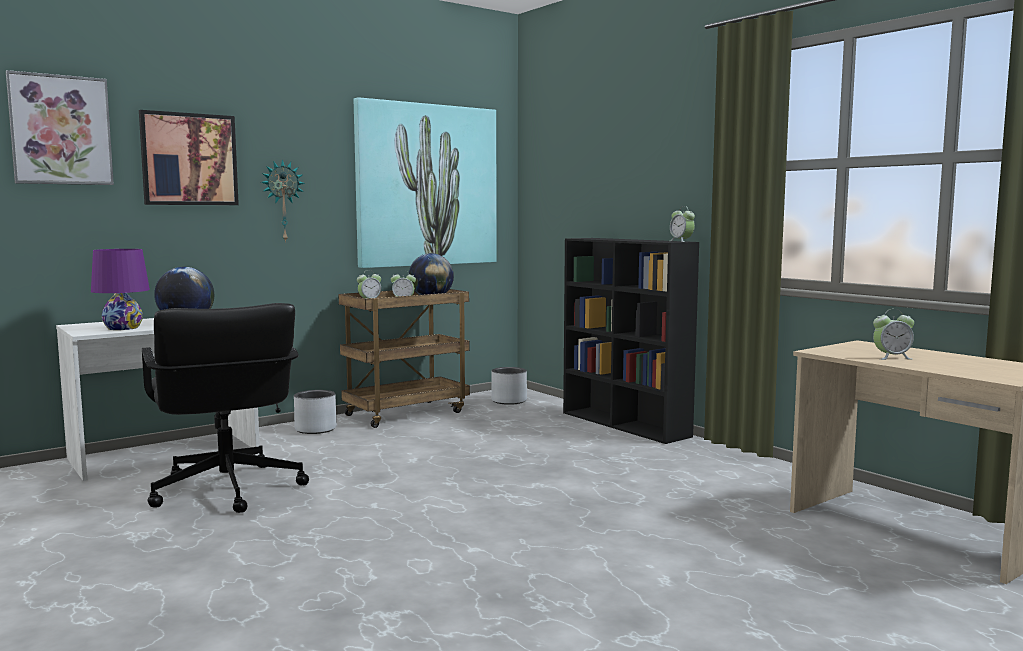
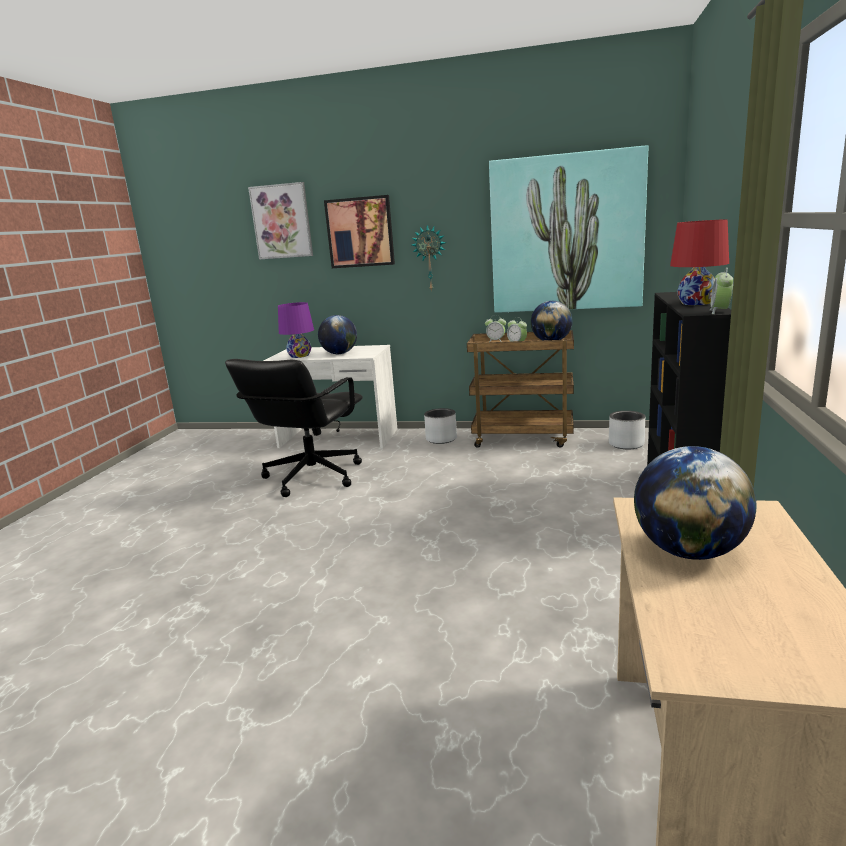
camera: 50 degrees right, 10 degrees up
alarm clock [873,309,914,360] -> globe [634,446,756,560]
none -> red table lamp [670,219,729,305]

